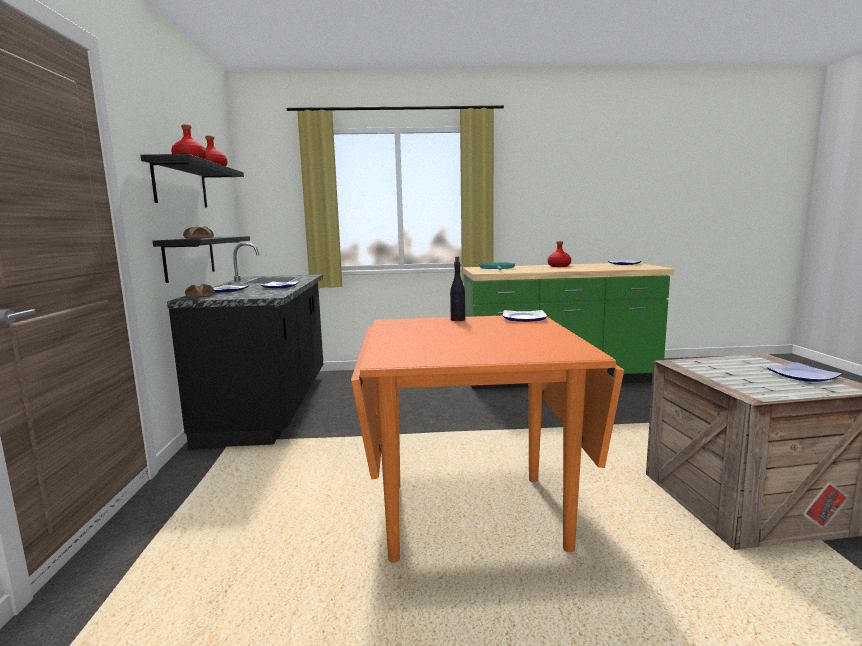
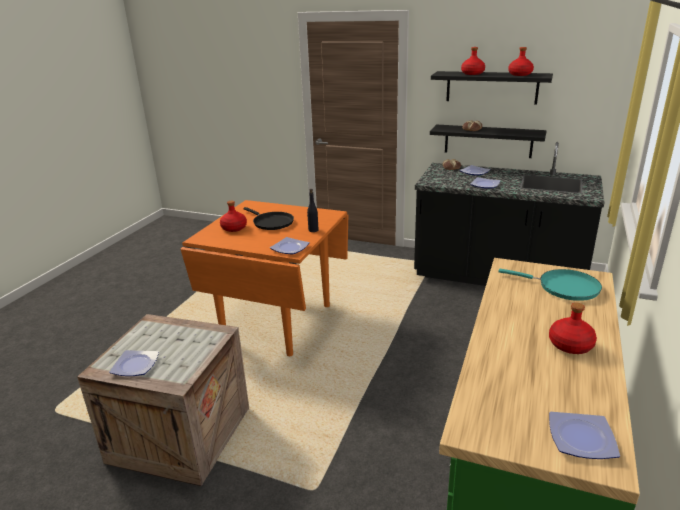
camera: 115 degrees right, 15 degrees up
none -> red bottle [220,201,247,232]
none -> black frying pan [243,207,294,230]

